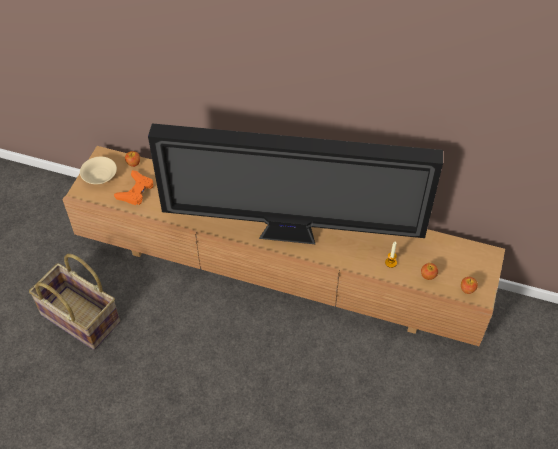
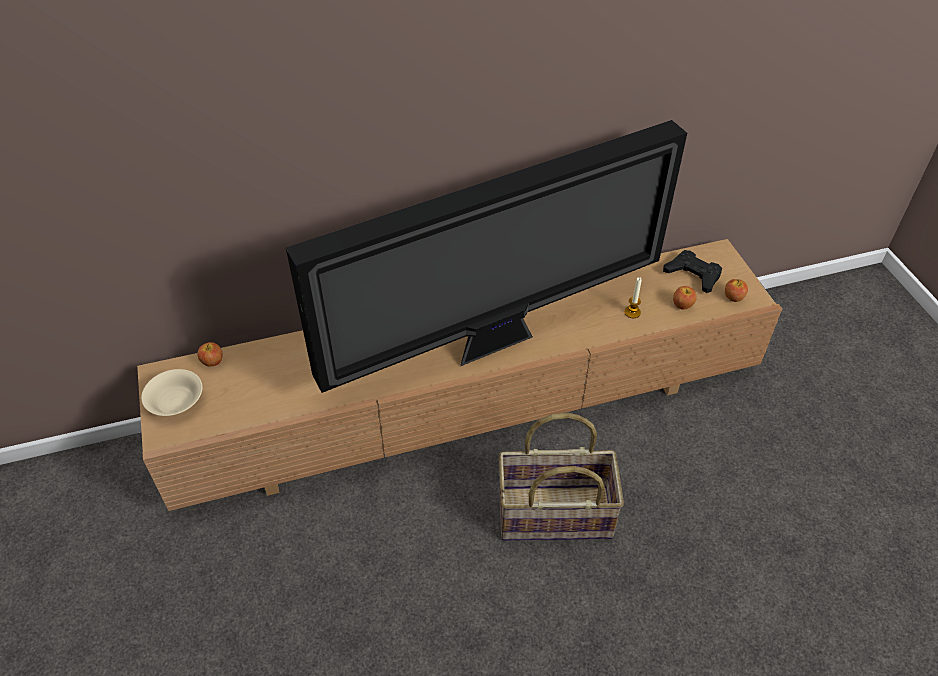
camera: 35 degrees left, 5 degrees down
basket [29,254,120,350] -> basket moved to [499,413,624,541]
orange game controller [114,170,153,205] -> none
none -> black game controller [663,250,722,293]

